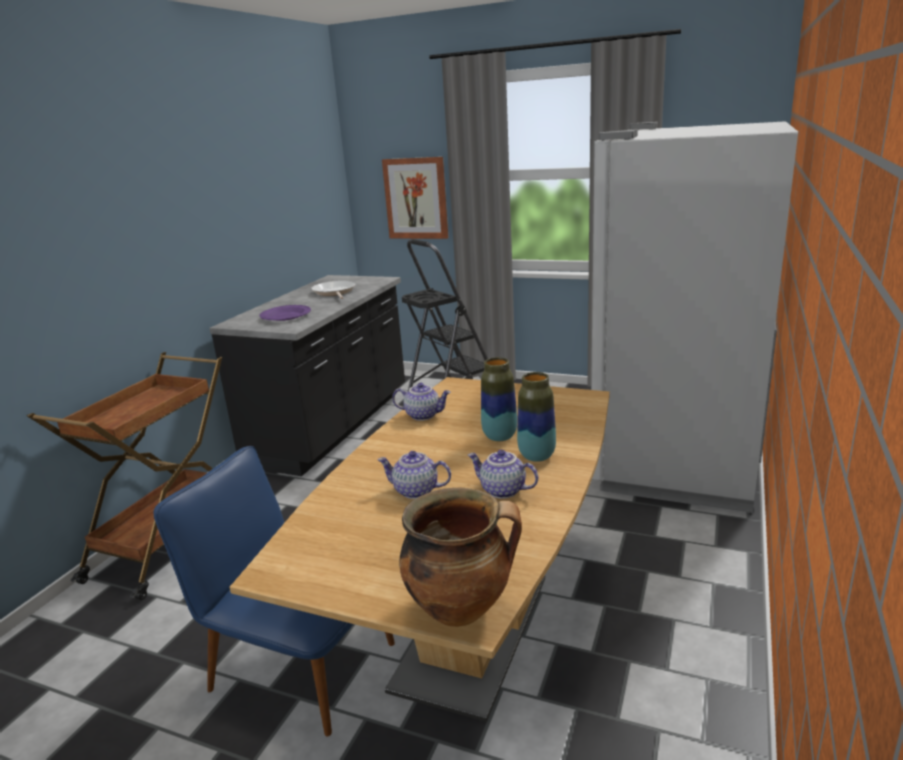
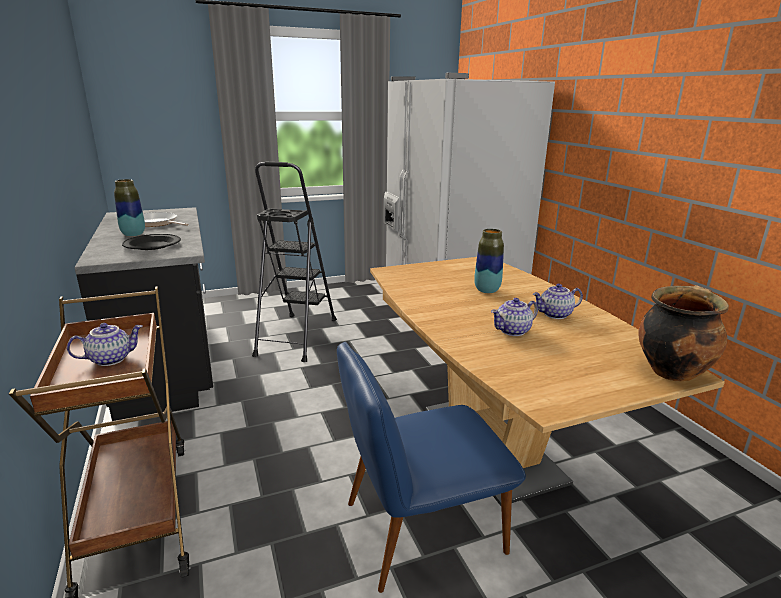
camera: 45 degrees left, 0 degrees up
purple plate [259,305,311,321] -> black plate [122,234,181,250]
picture [382,157,448,239] -> none
teapot [392,383,451,421] -> teapot moved to [67,323,143,366]
vase [517,372,556,462] -> vase moved to [114,179,145,237]

